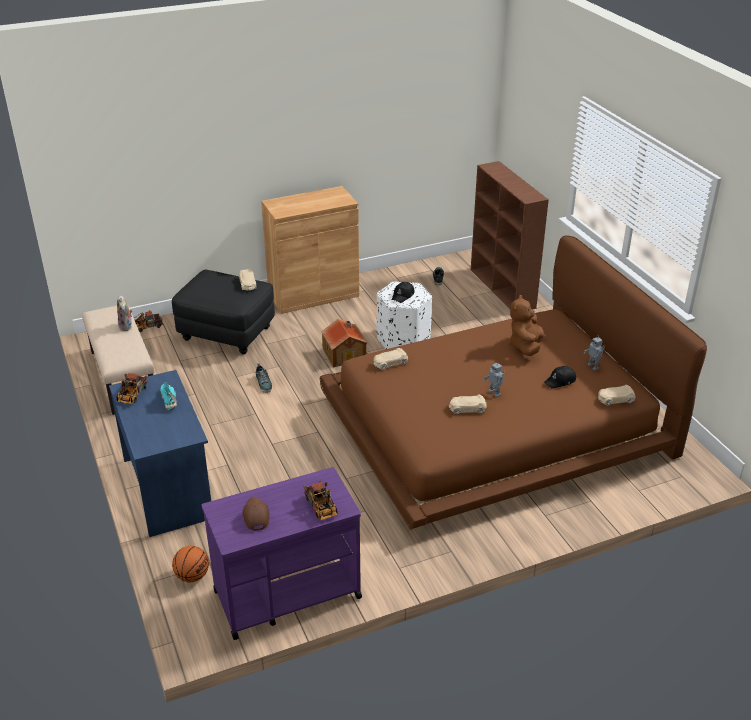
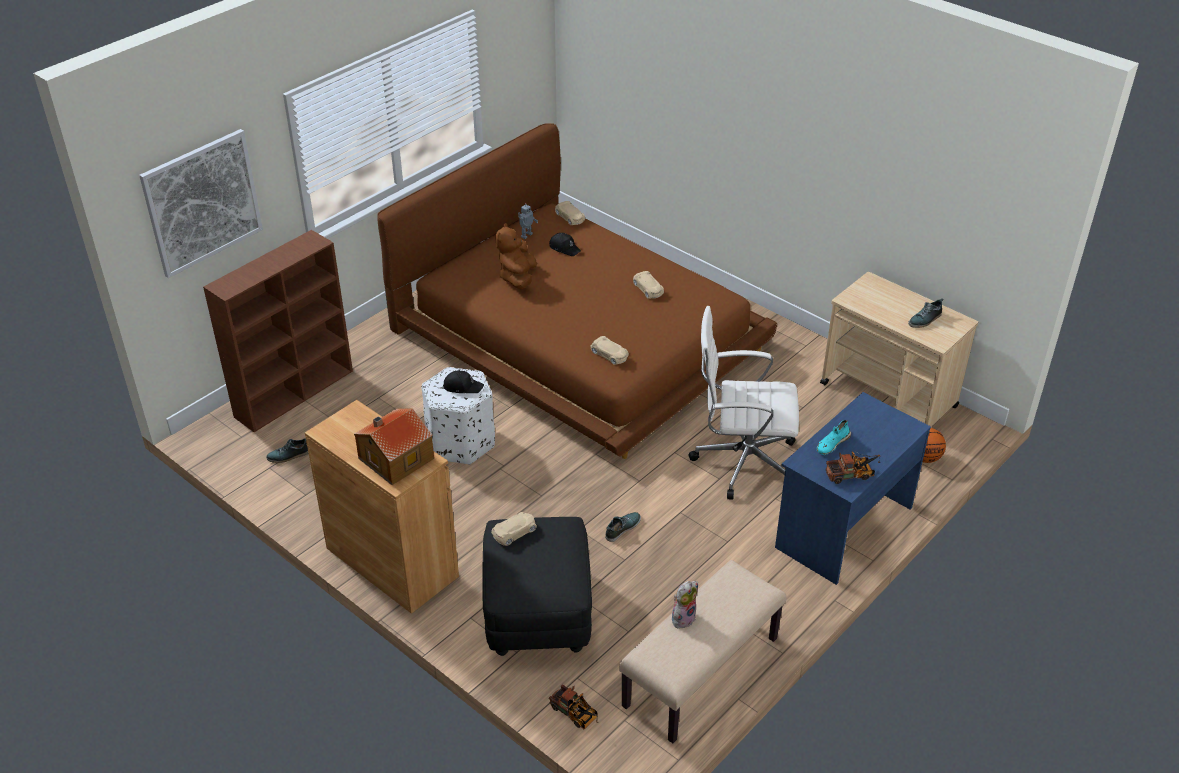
camera: 115 degrees left, 5 degrees up
purple cart [201,467,362,640] -> beige cart [820,272,978,427]
brown cap [243,497,270,531] -> shoe [908,298,944,328]
toy truck [304,481,338,520] -> none
toy house [321,319,367,367] -> toy house moved to [354,409,434,485]
toy robot [484,361,505,397] -> none
brown plush toy [509,295,544,356] -> brown plush toy turned 105 degrees clockwise [495,223,537,289]
none -> picture [139,129,263,278]
none -> white office chair [688,306,799,500]

